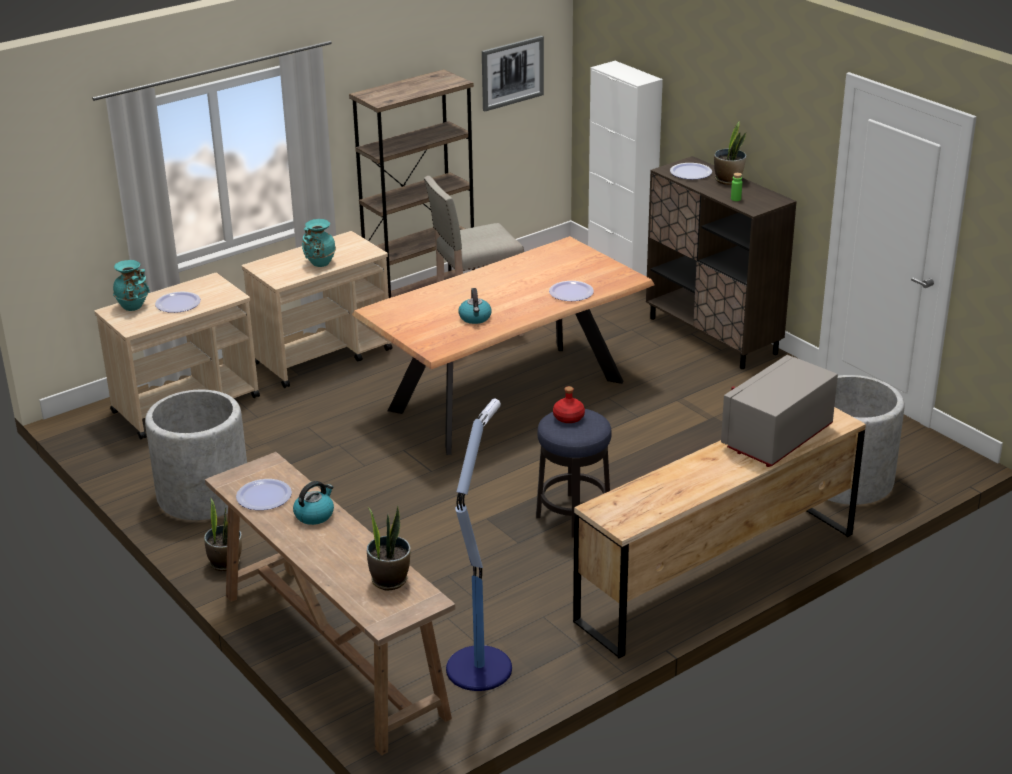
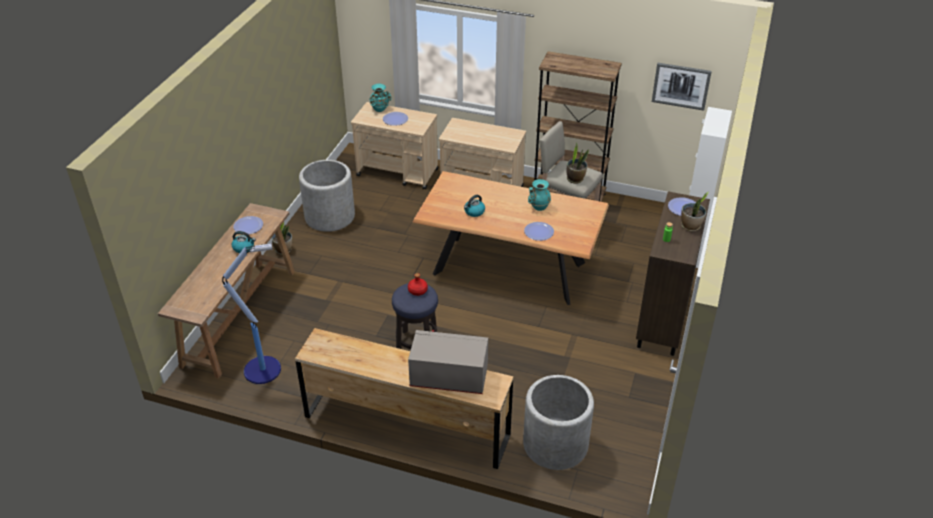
camera: 55 degrees right, 10 degrees up
turquoise vase [302,219,336,267] -> turquoise vase moved to [528,179,551,211]
potted plant [367,505,411,590] -> potted plant moved to [566,142,589,184]

